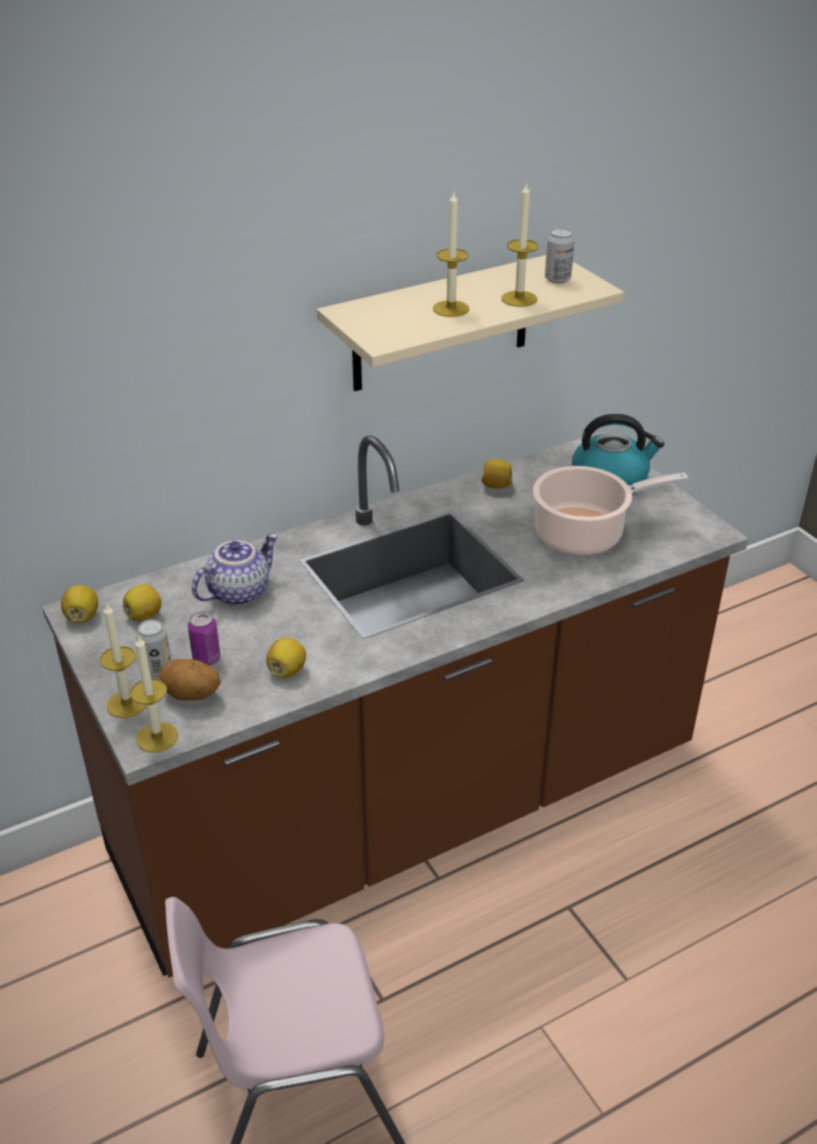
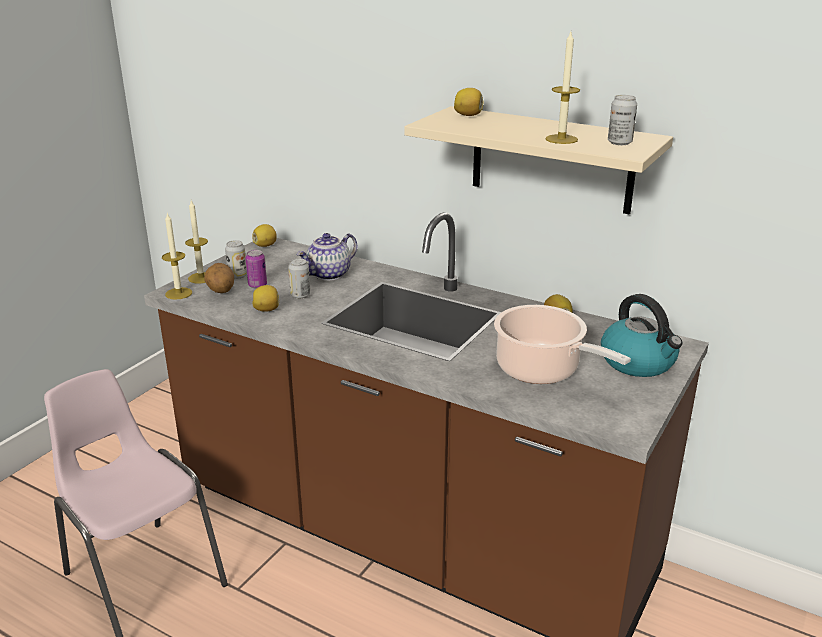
camera: 60 degrees right, 10 degrees down
lemon [123,584,161,621] -> lemon moved to [454,88,483,116]
teapot [192,534,278,606] -> teapot turned 120 degrees clockwise [296,233,357,281]
candle [433,192,470,317] -> none
none -> can [288,258,310,299]

